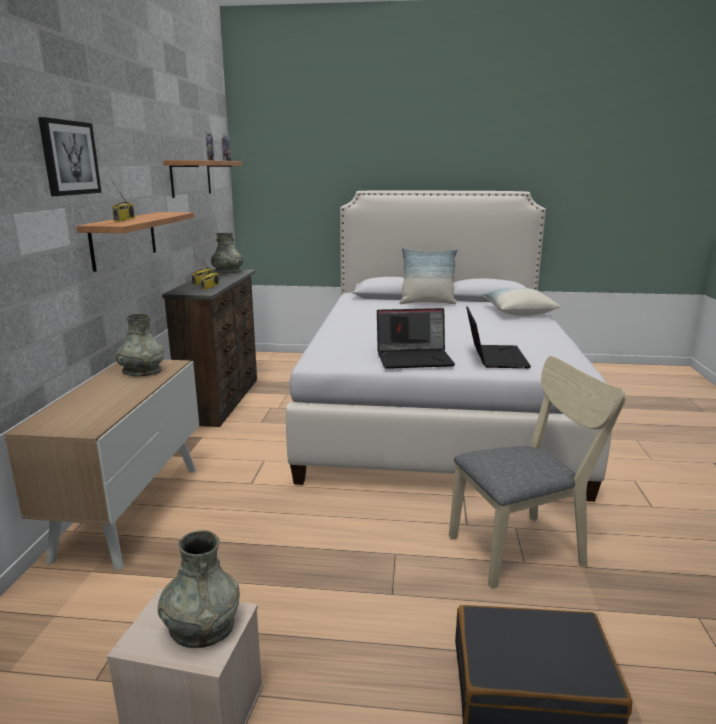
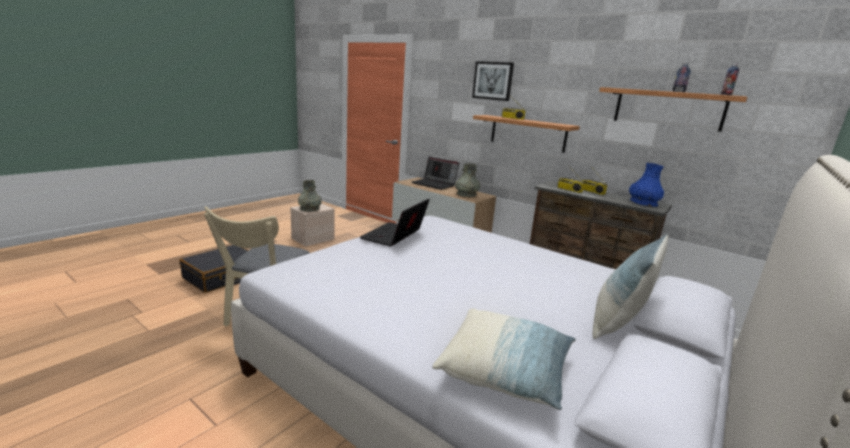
camera: 120 degrees right, 0 degrees up
grey vase [211,233,243,273] -> blue vase [629,163,664,207]
laptop [466,306,531,368] -> laptop moved to [412,157,459,190]

